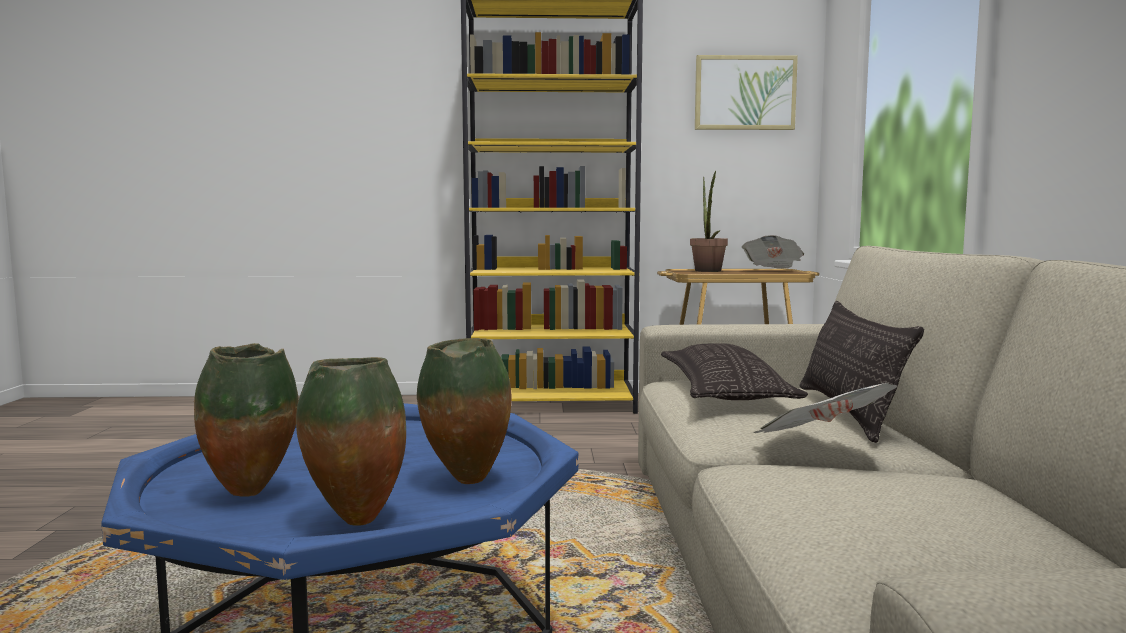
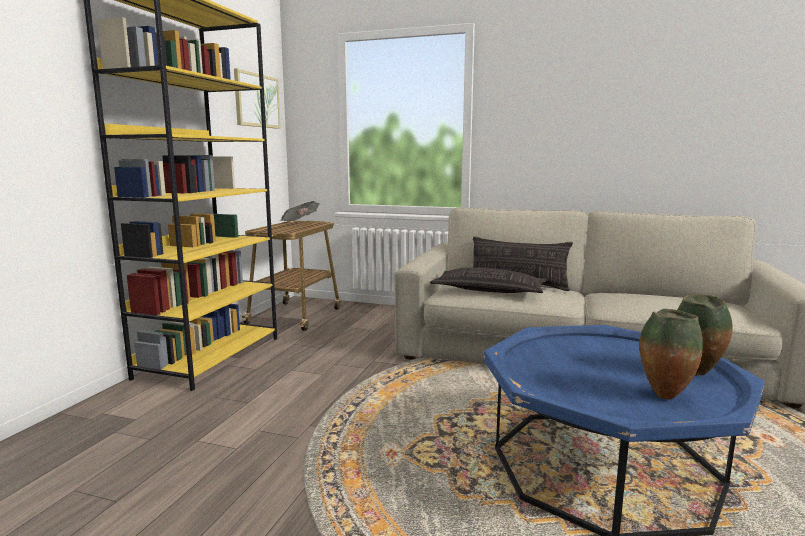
camera: 70 degrees left, 5 degrees up
vase [417,338,511,484] -> none
potted plant [690,171,728,272] -> none
newspaper [753,382,897,433] -> none

